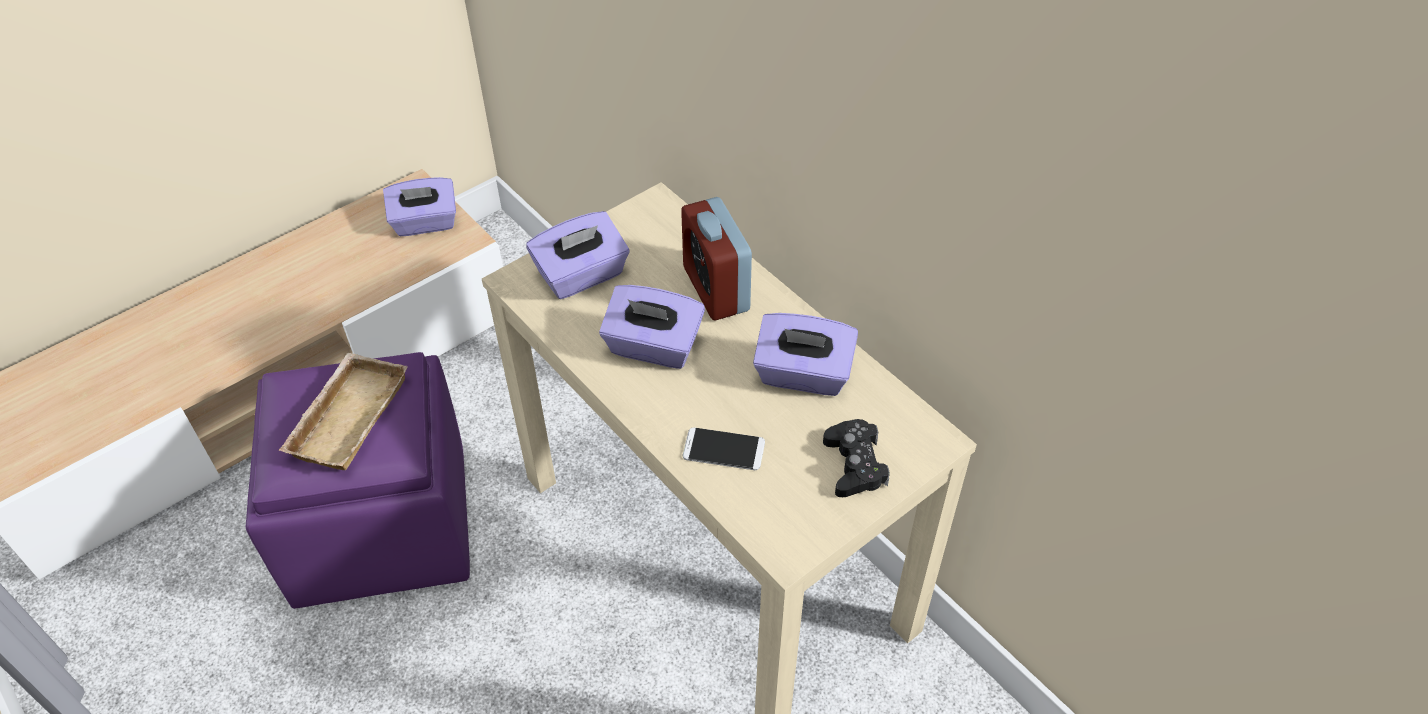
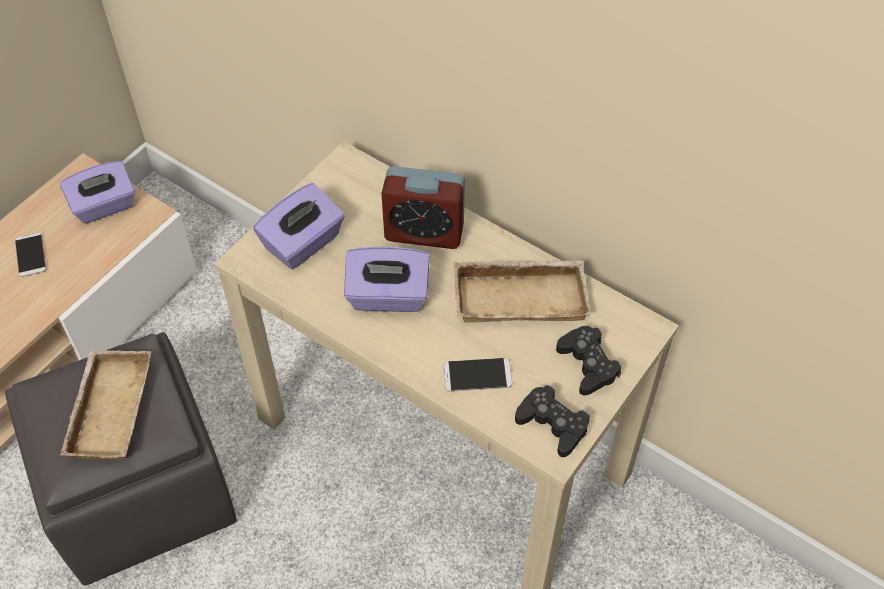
camera: 15 degrees left, 5 degrees up
purple ottoman [246,352,470,609] -> grey ottoman [5,332,237,586]
alarm clock [681,197,752,321] -> alarm clock turned 45 degrees counterclockwise [381,166,465,249]
purple tissue box [753,313,858,396] -> beige tray [454,260,591,323]
none -> phone [15,232,46,277]
none -> black game controller [515,385,590,457]

